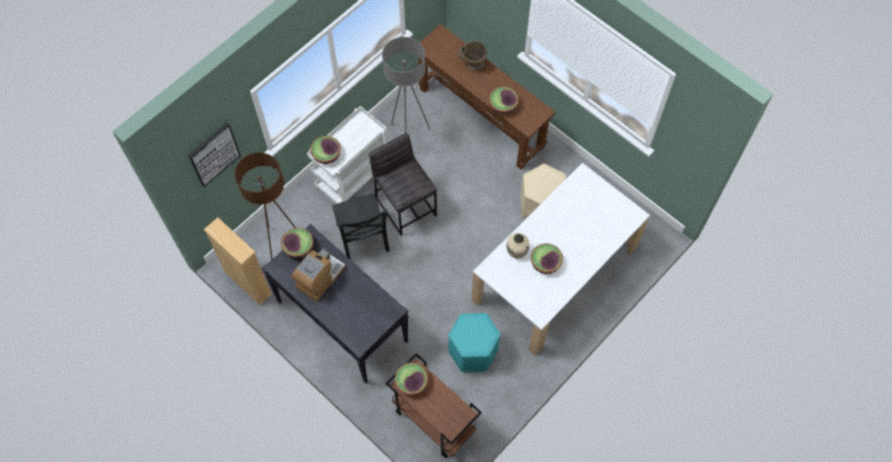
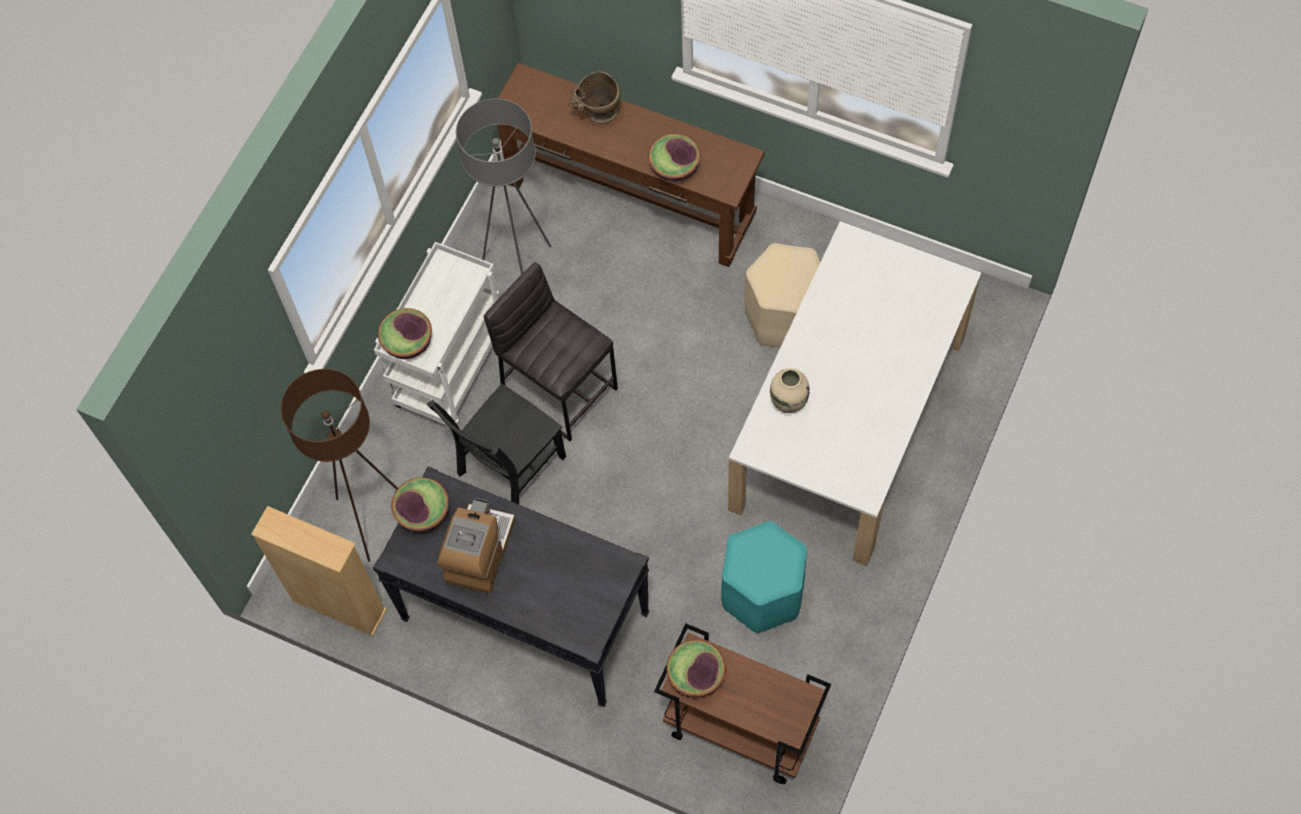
camera: 15 degrees left, 0 degrees up
picture [188,123,241,187] -> none
black chair [332,194,390,260] -> black chair turned 75 degrees clockwise [427,384,566,505]
bowl [531,243,563,274] -> none

